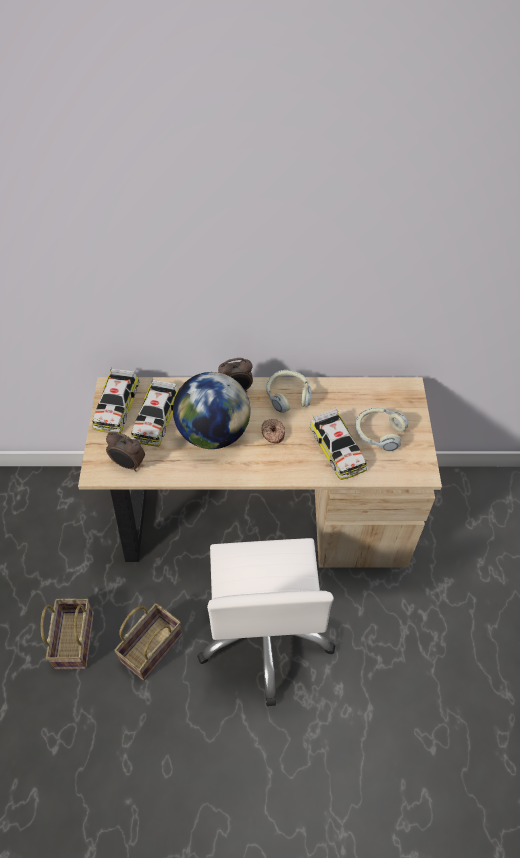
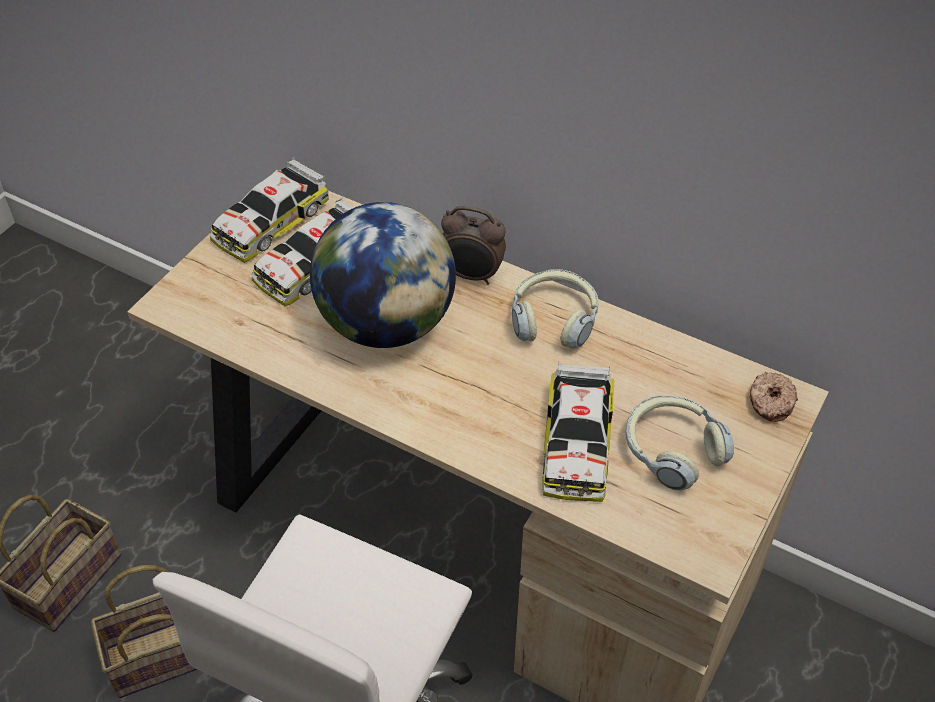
camera: 30 degrees right, 5 degrees down
alarm clock [106,431,145,472] -> none
donut [262,419,285,444] -> donut moved to [749,371,798,422]

